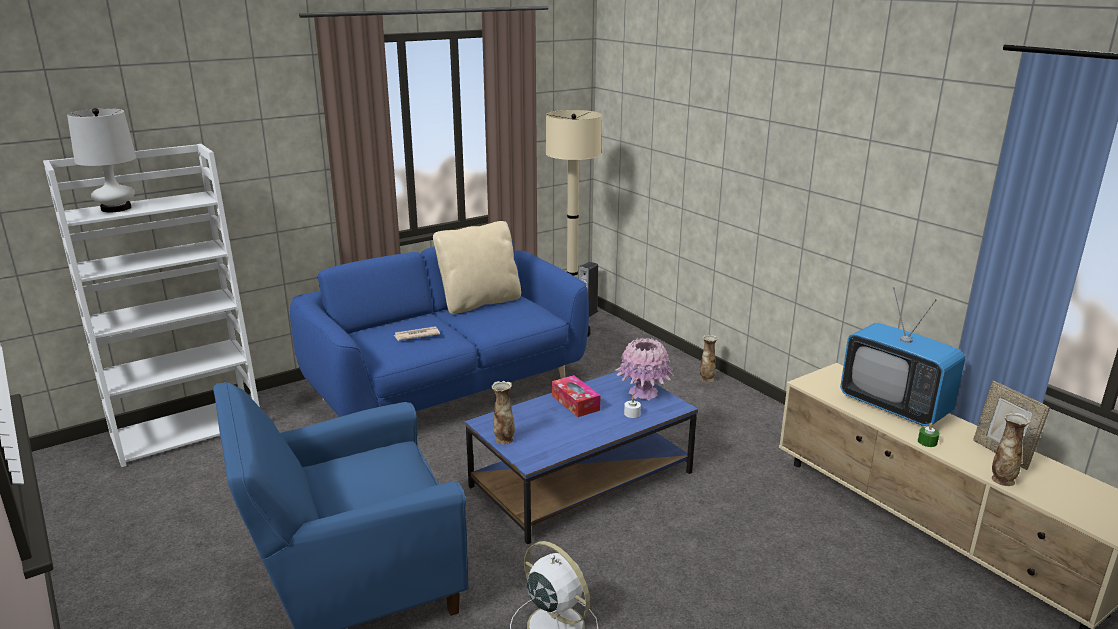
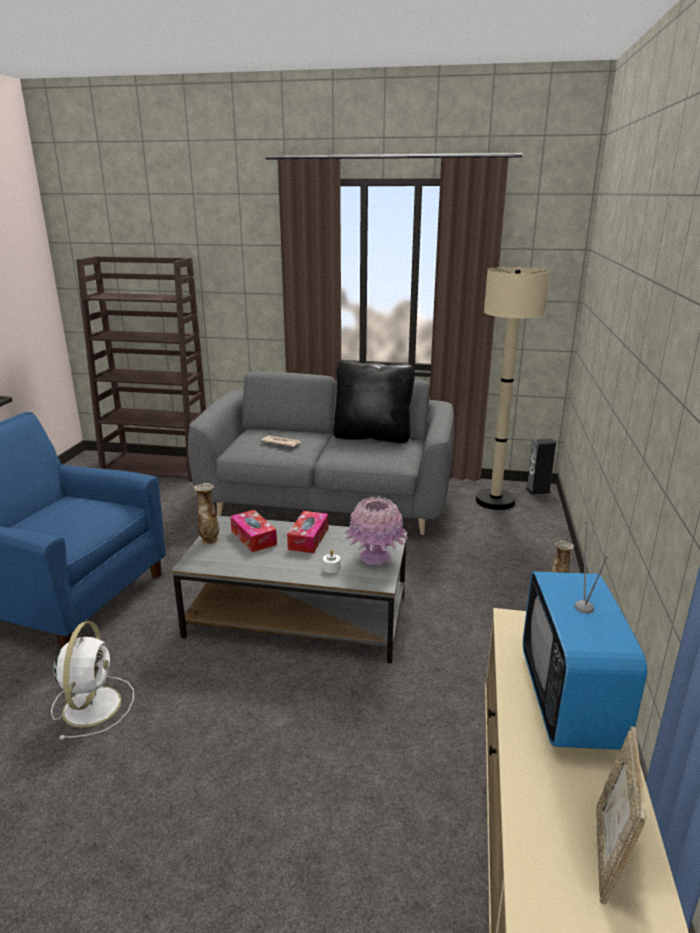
camera: 45 degrees right, 0 degrees up
white bookcase [43,144,260,467] -> brown bookcase [76,256,206,481]
white table lamp [67,108,136,212] -> none
blue sofa [290,238,589,417] -> grey sofa [188,372,454,535]
beige pillow [433,221,521,314] -> black pillow [333,361,415,443]
blue coffee table [465,371,698,544] -> grey coffee table [171,515,407,664]
green candle [918,423,939,447] -> none
vase [992,413,1031,486] -> none
none -> tissue box [230,510,277,552]

